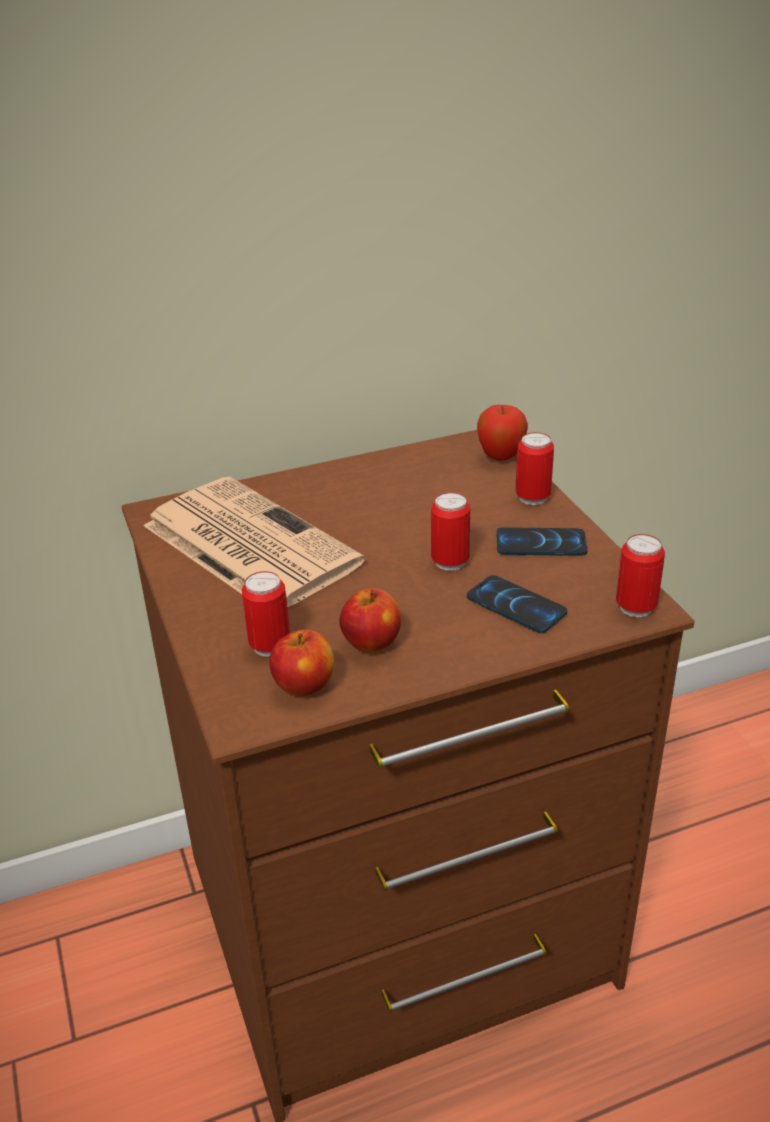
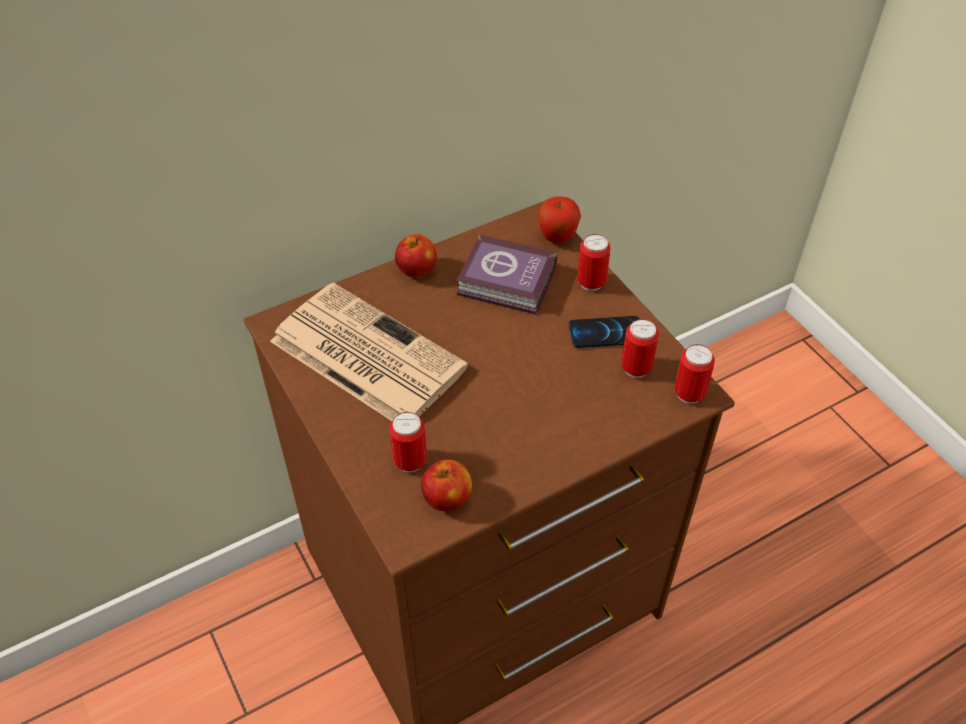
camera: 10 degrees left, 15 degrees up
apple [339,588,401,653] -> apple moved to [395,234,437,278]
can [431,492,470,571] -> can moved to [621,319,659,378]
phone [467,575,567,634] -> none
none -> book [456,234,557,315]

